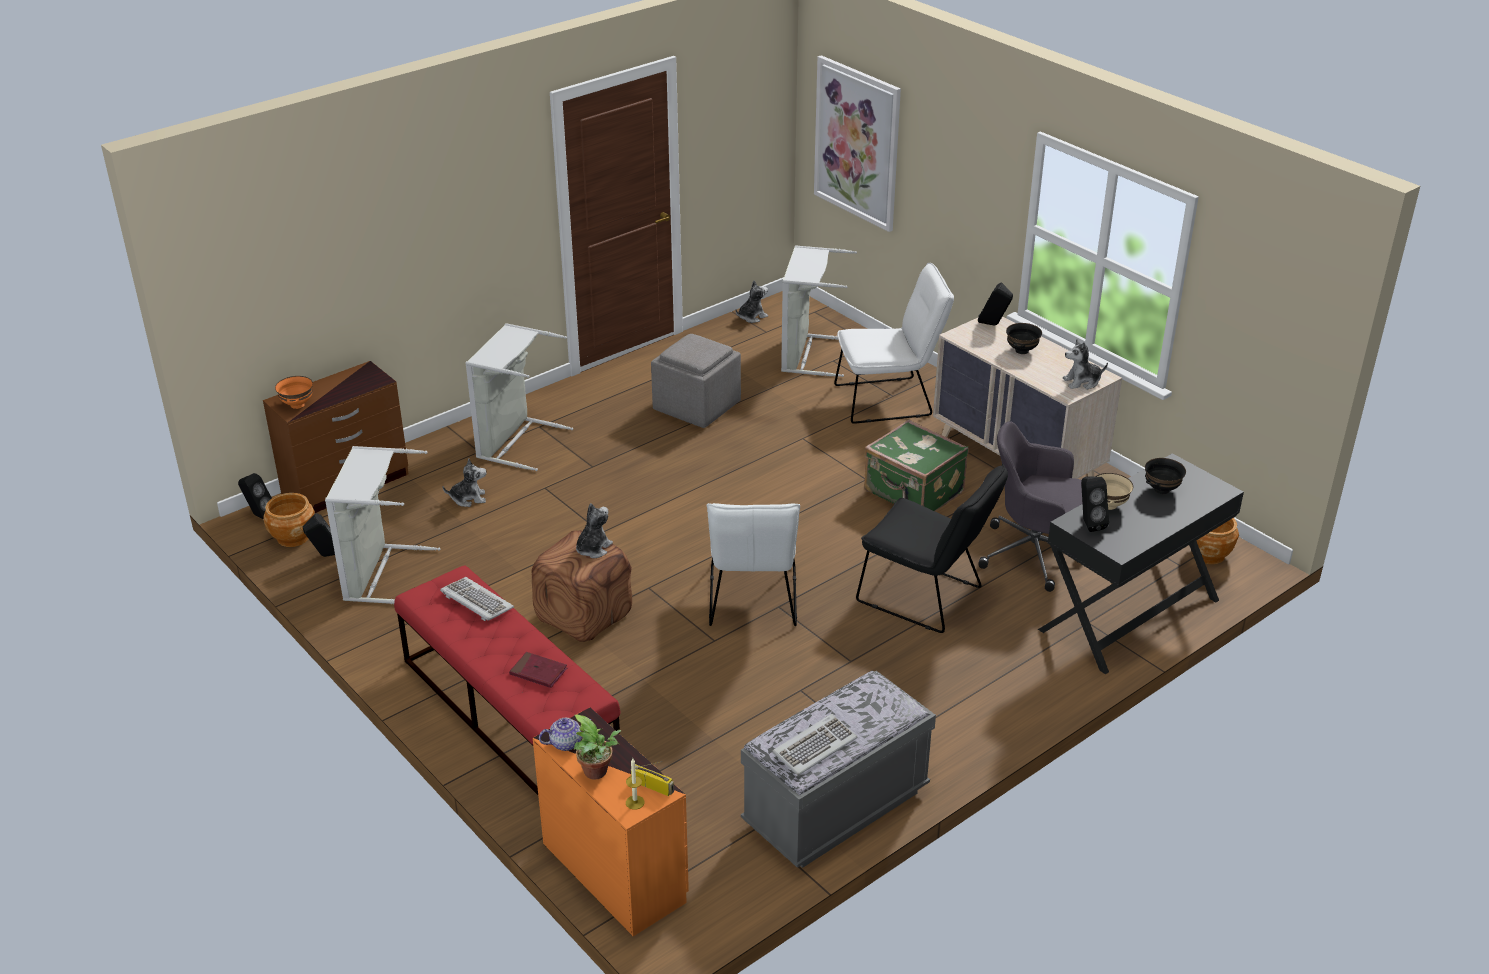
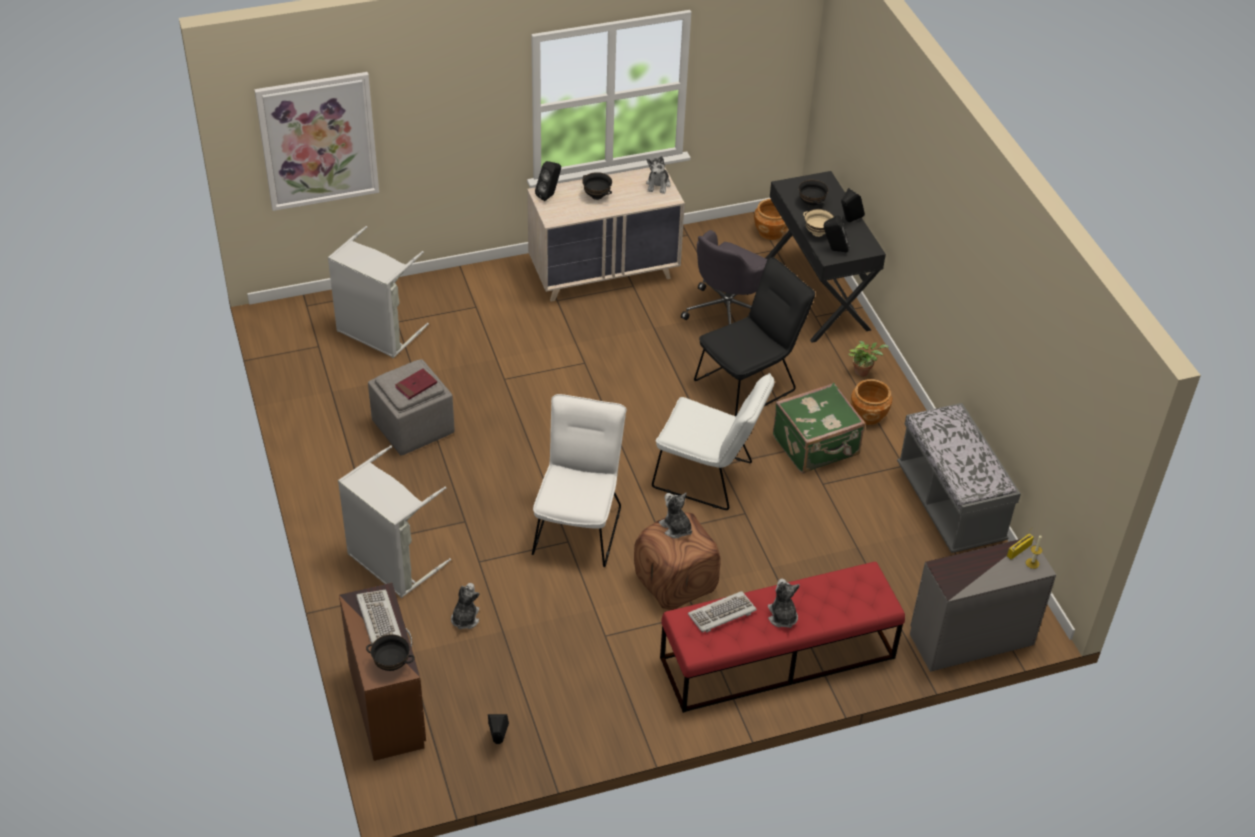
camera: 70 degrees left, 10 degrees up
black speaker [238,473,272,519] -> black speaker moved to [841,188,865,222]
brown planter [263,493,315,547] -> brown planter moved to [850,379,892,425]
orange bowl [275,376,313,409] -> black bowl [366,634,415,671]
grey laundry basket [325,446,441,604] -> none
red book [509,652,567,688] -> red book moved to [395,368,437,400]
orange dresser [533,707,689,936] -> grey dresser [910,539,1056,672]
teapot [539,717,591,751] -> none
potted plant [574,714,621,780] -> potted plant moved to [848,341,889,377]
plush toy [735,281,768,323] -> plush toy moved to [768,579,800,628]
keyboard [772,714,857,775] -> keyboard moved to [356,590,402,644]
white chair [834,263,954,424] -> white chair moved to [532,394,627,567]
green suitcase [864,420,969,511] -> green suitcase moved to [773,383,865,473]

